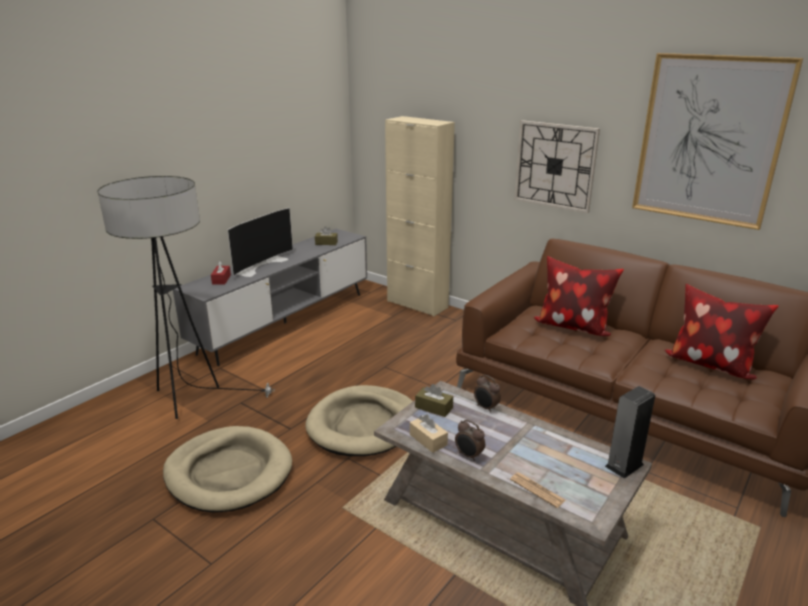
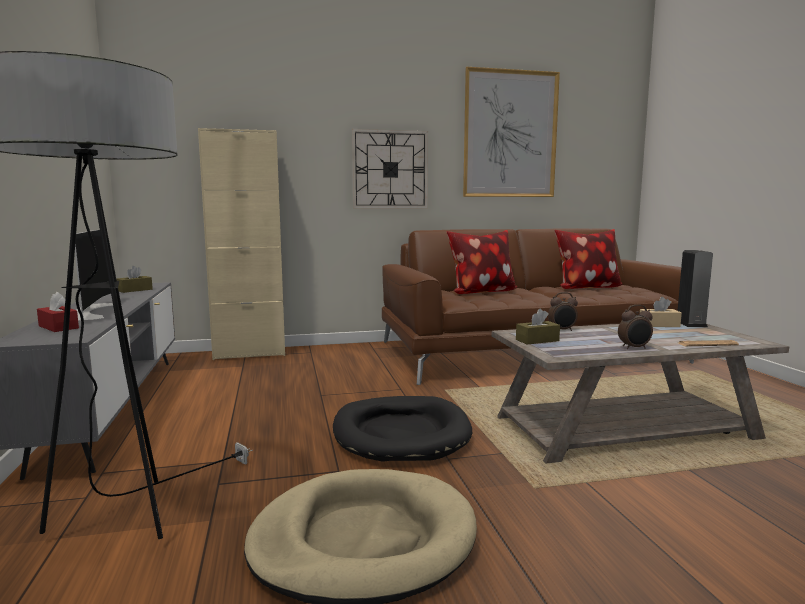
camera: 50 degrees left, 15 degrees down
beige dog bed [305,385,413,456] -> black dog bed [333,396,472,462]
beige tissue box [410,414,448,453] -> beige tissue box moved to [640,297,682,327]

